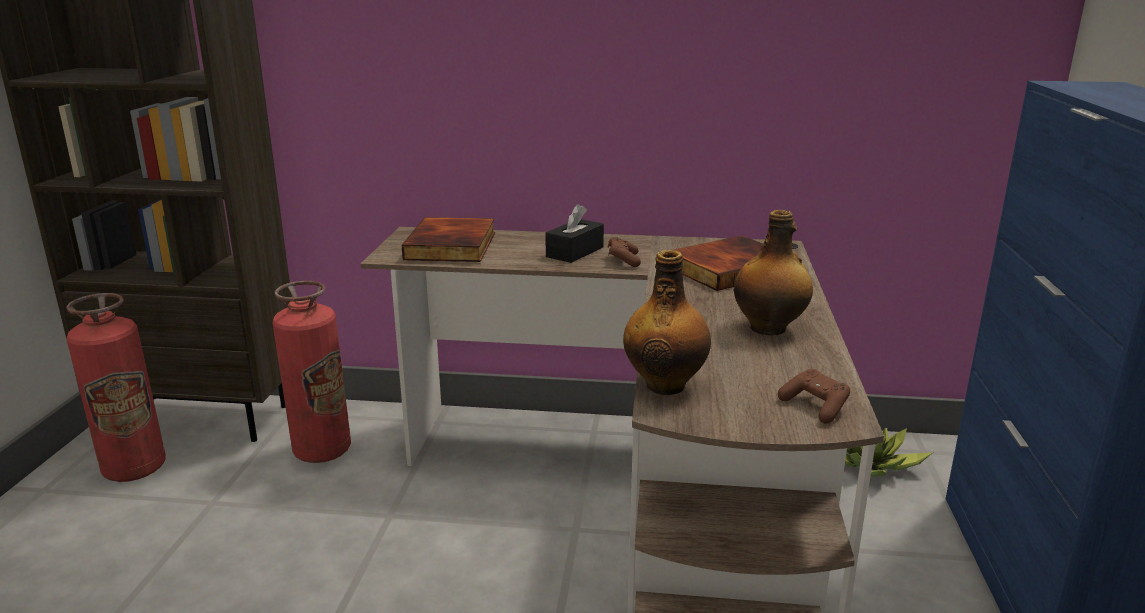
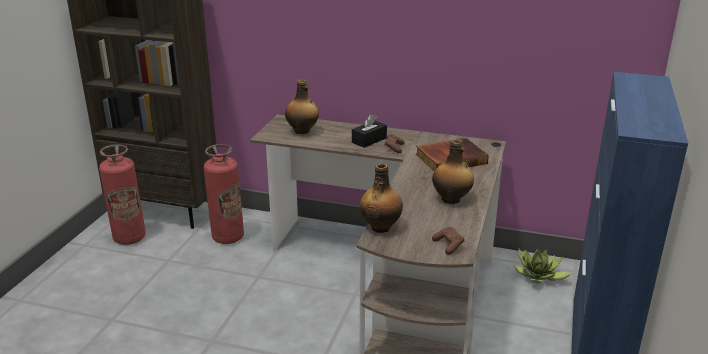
camera: 10 degrees right, 5 degrees up
book [402,217,495,262] -> bottle [285,80,319,134]

